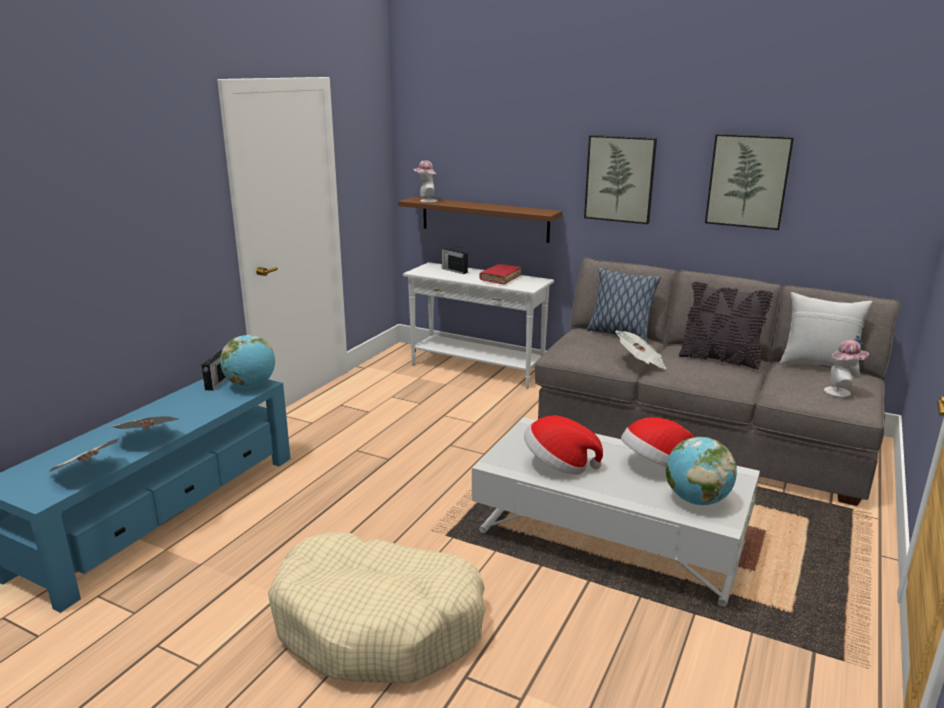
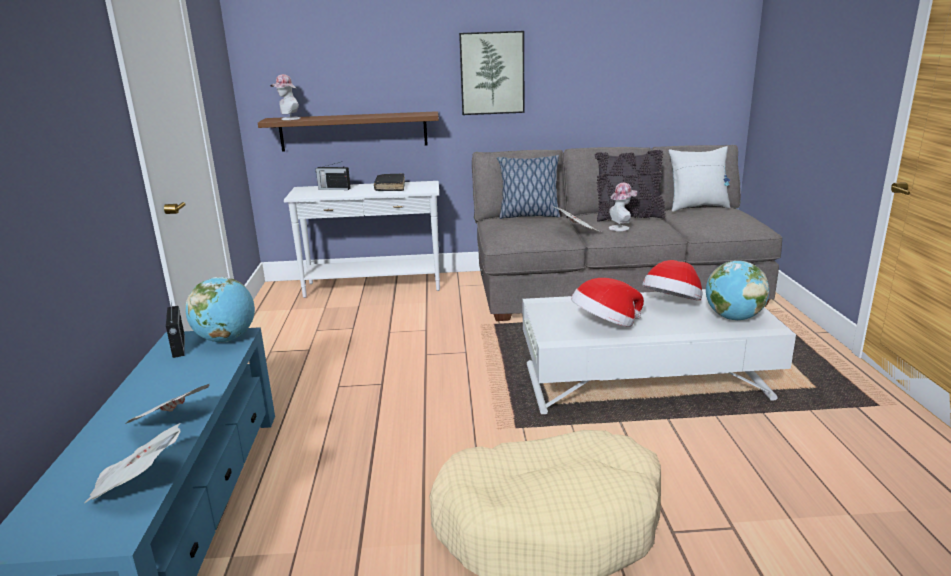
camera: 30 degrees left, 0 degrees up
red book [480,264,521,284] -> black book [374,173,405,191]
picture [705,134,794,230] -> none
hat [824,340,869,397] -> hat moved to [609,183,637,231]

